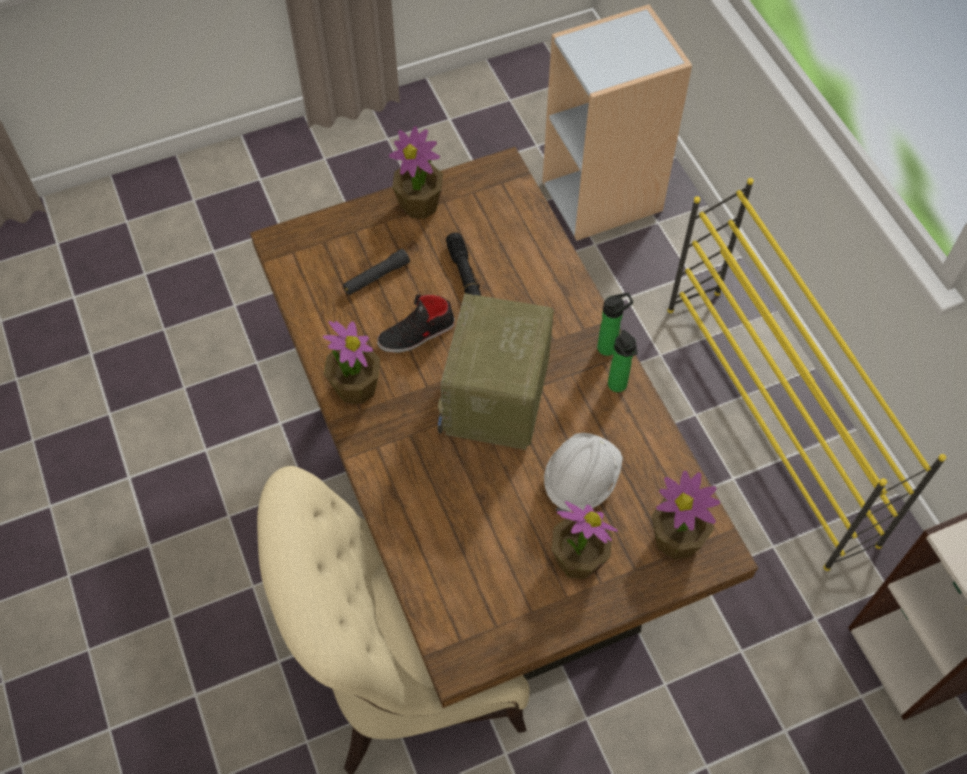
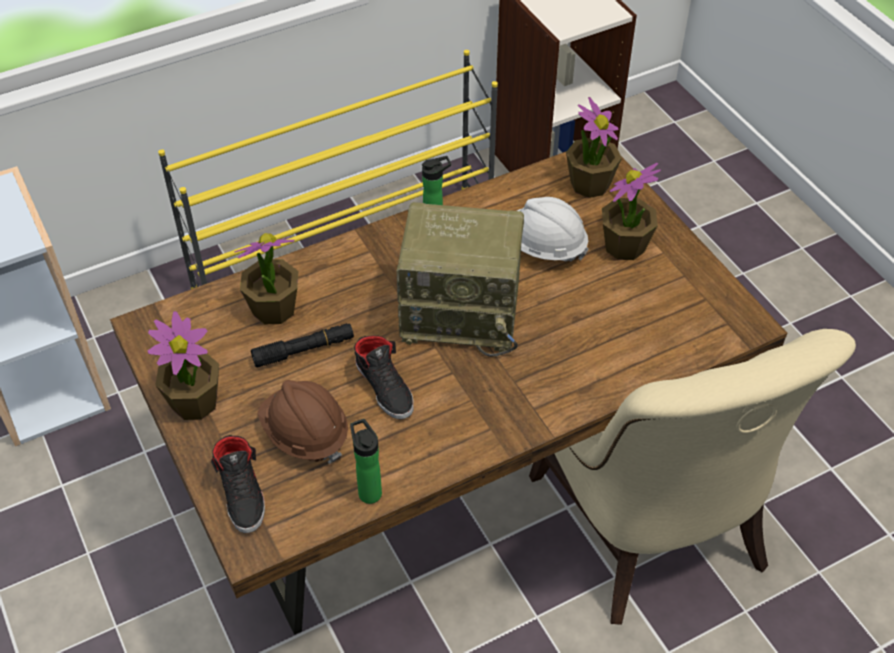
camera: 95 degrees left, 10 degrees down
potted plant [323,321,380,404] -> potted plant moved to [235,233,298,324]
black flashlight [343,249,410,295] -> brown hard hat [257,380,348,464]
bottle [597,293,633,356] -> bottle moved to [350,419,382,504]
none -> black shoe [211,435,265,533]

